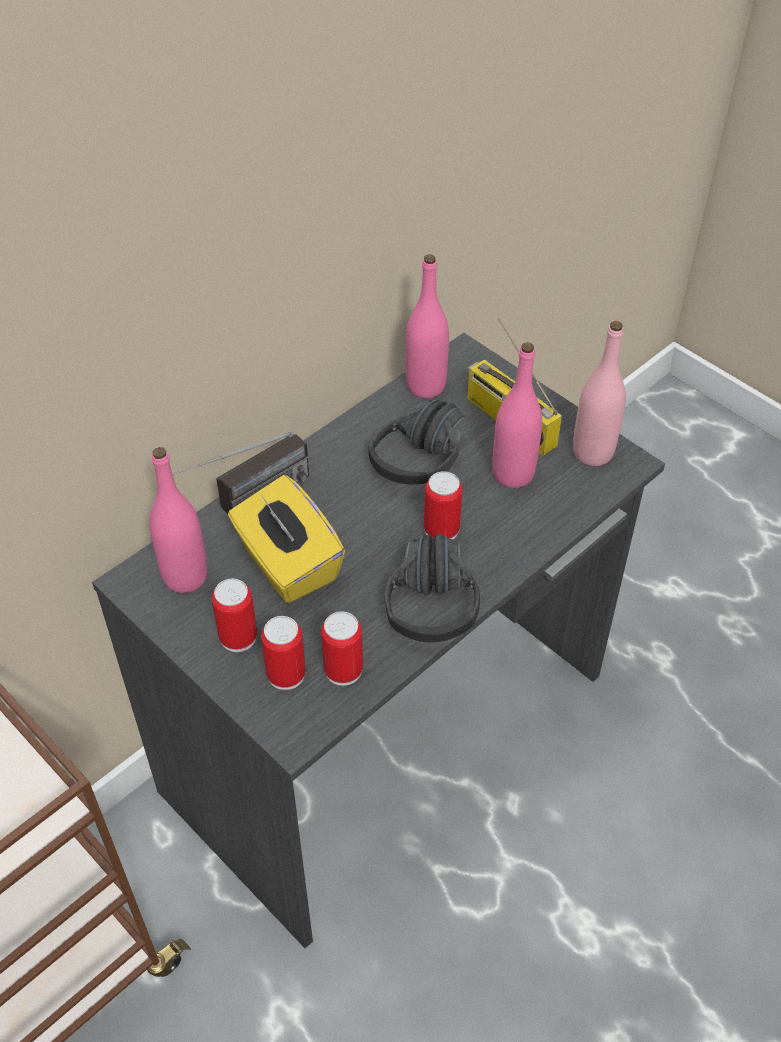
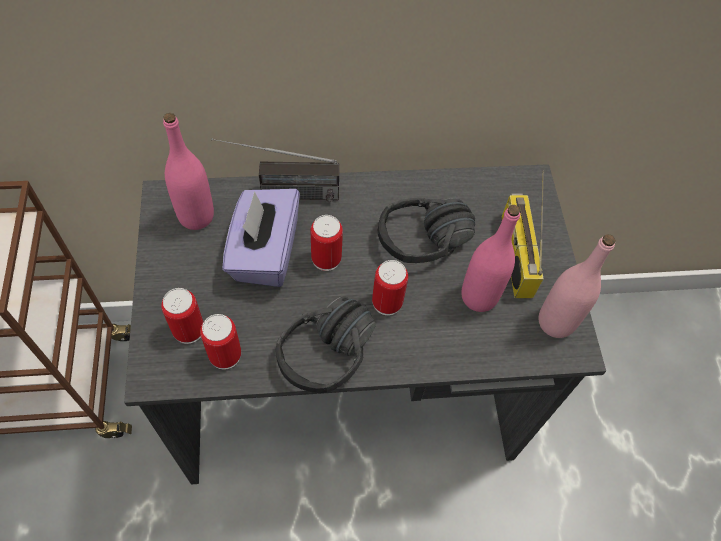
camera: 35 degrees right, 10 degrees up
can [212,579,257,652] -> can moved to [311,215,343,271]
yellow tissue box [228,475,345,603] -> purple tissue box [223,189,300,287]
pink bottle [406,254,449,398] -> none

